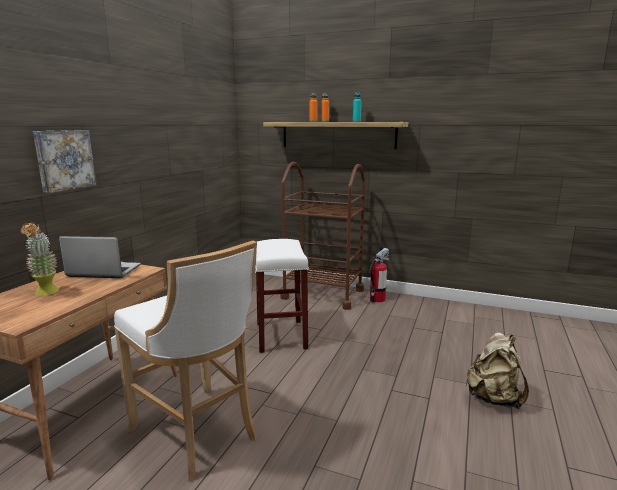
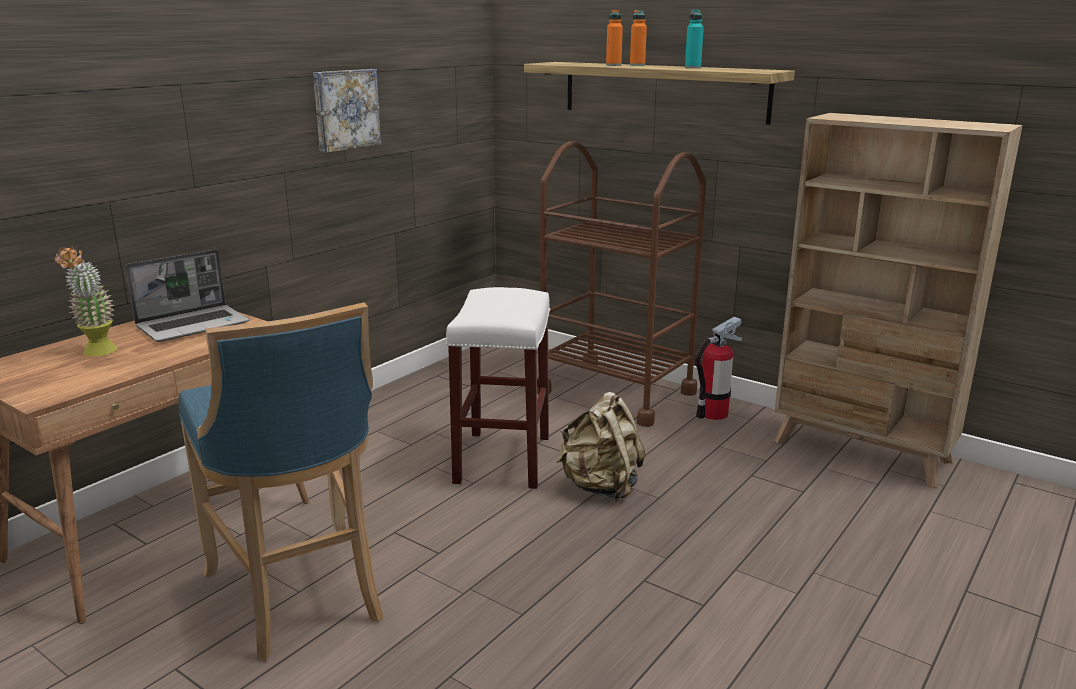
camera: 15 degrees right, 5 degrees up
picture [33,130,97,193] -> picture moved to [313,69,381,153]
laptop [59,236,141,278] -> laptop turned 120 degrees clockwise [125,249,249,342]
white stool [114,241,257,481] -> blue stool [179,302,383,662]
beige backpack [465,332,529,409] -> beige backpack moved to [557,392,646,501]
none -> beige bookcase [775,113,1022,488]

